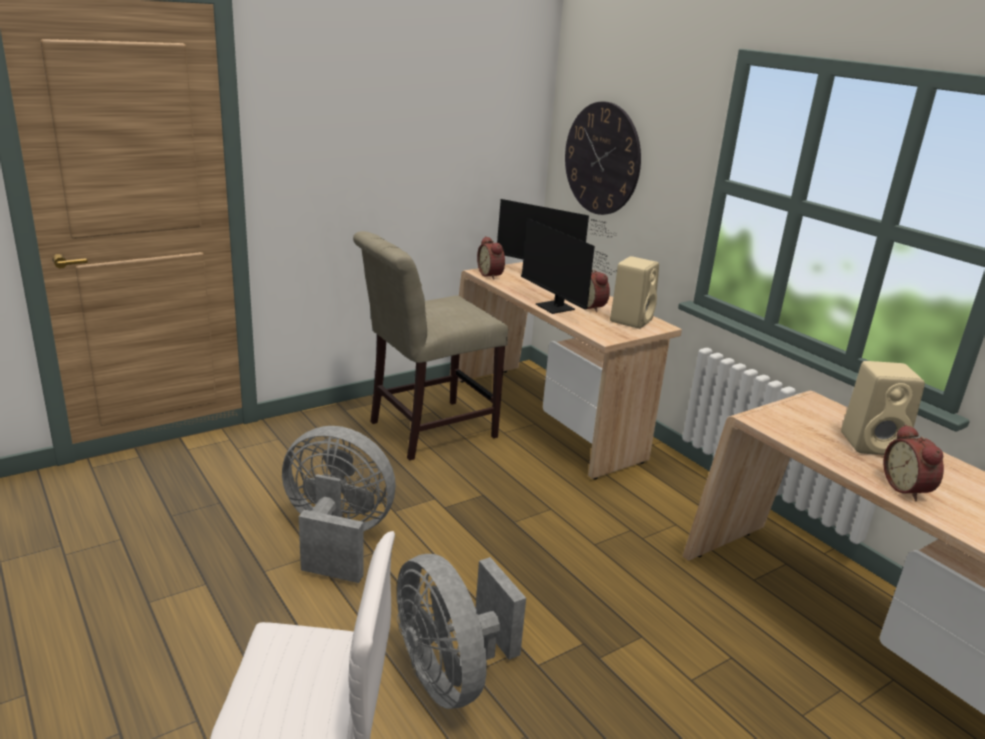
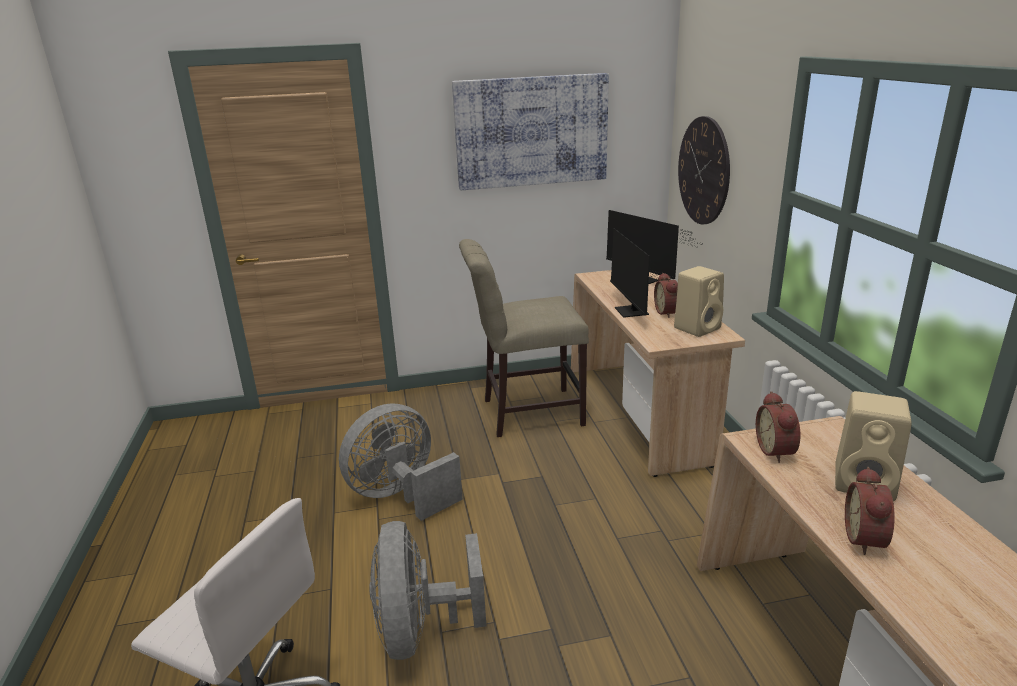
camera: 25 degrees right, 0 degrees up
grey fan [282,426,396,583] -> grey fan turned 75 degrees counterclockwise [339,403,463,521]
alarm clock [477,236,505,280] -> alarm clock moved to [756,391,801,463]
none -> picture [452,73,609,190]

